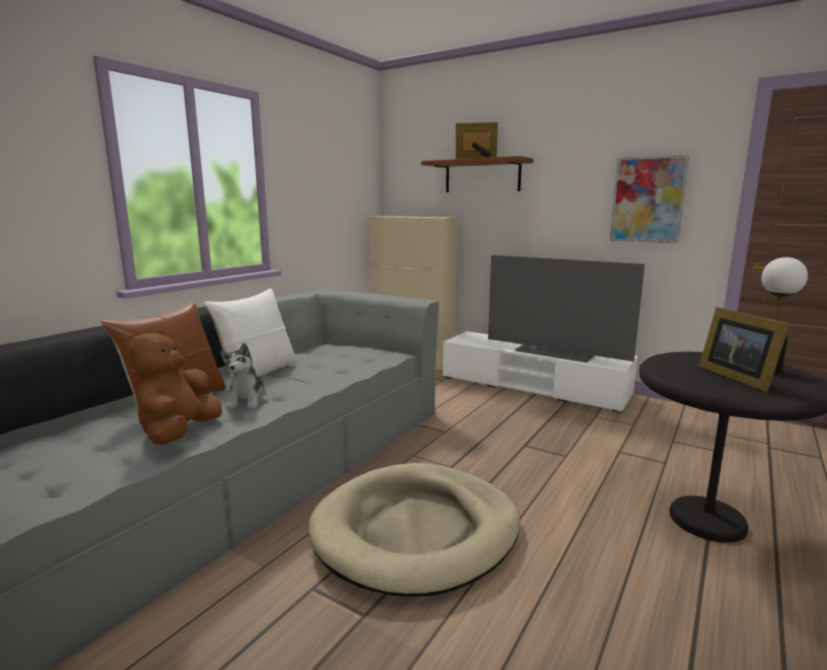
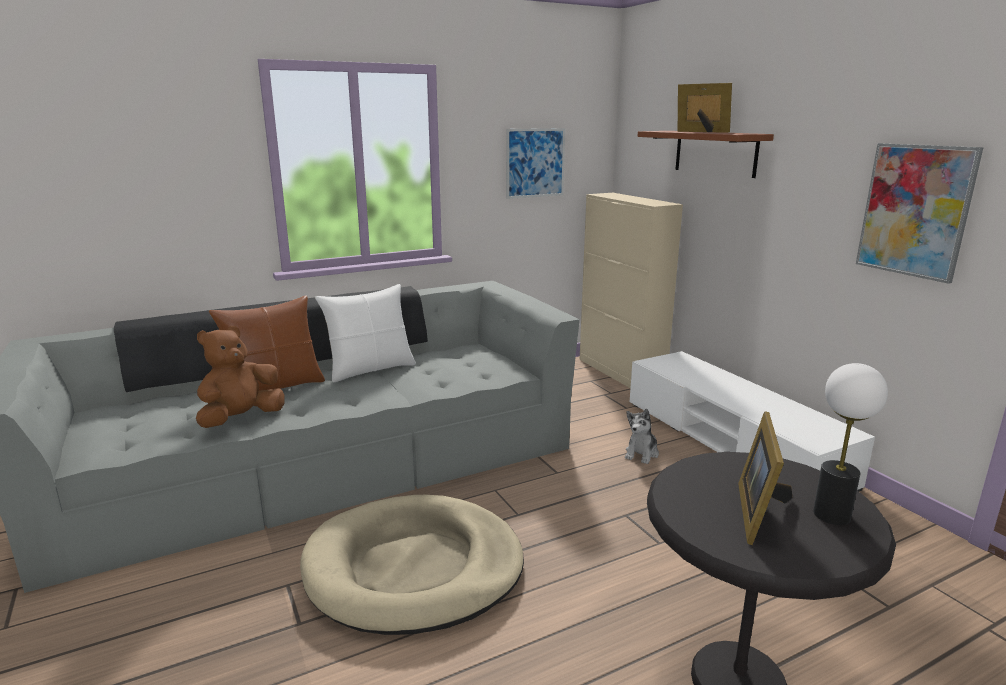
camera: 30 degrees right, 5 degrees up
plush toy [220,343,268,409] -> plush toy moved to [625,409,659,464]
television [488,255,645,363] -> none
none -> picture [506,128,565,199]

